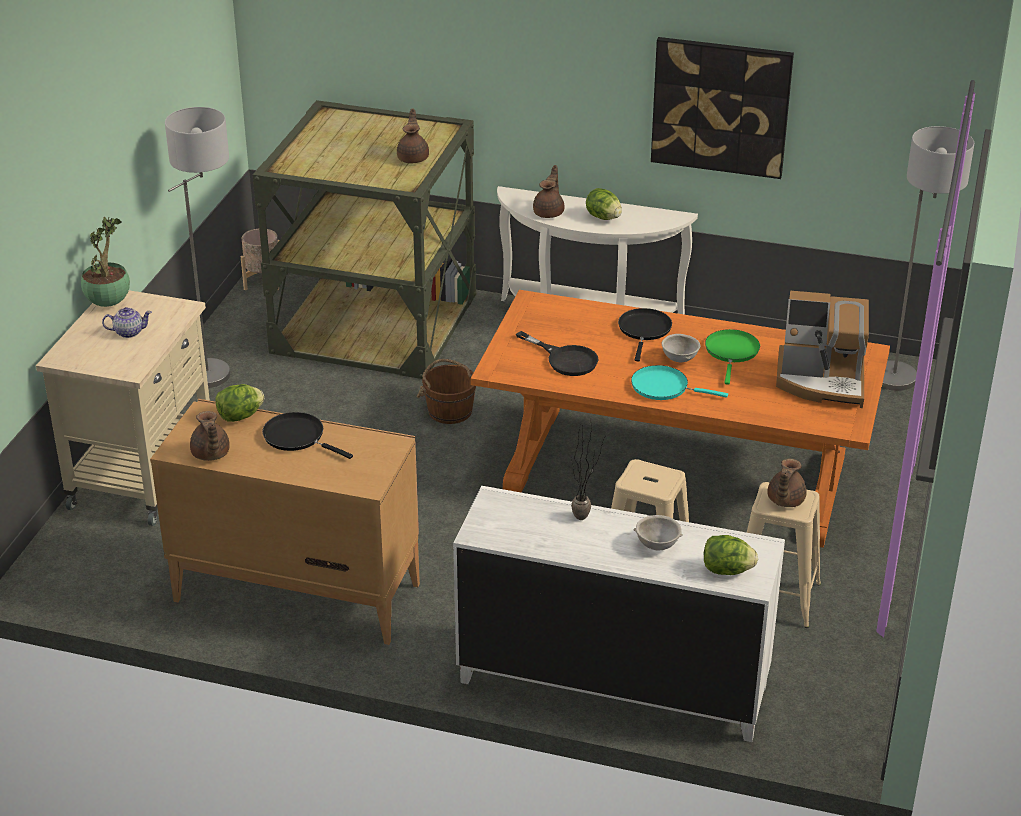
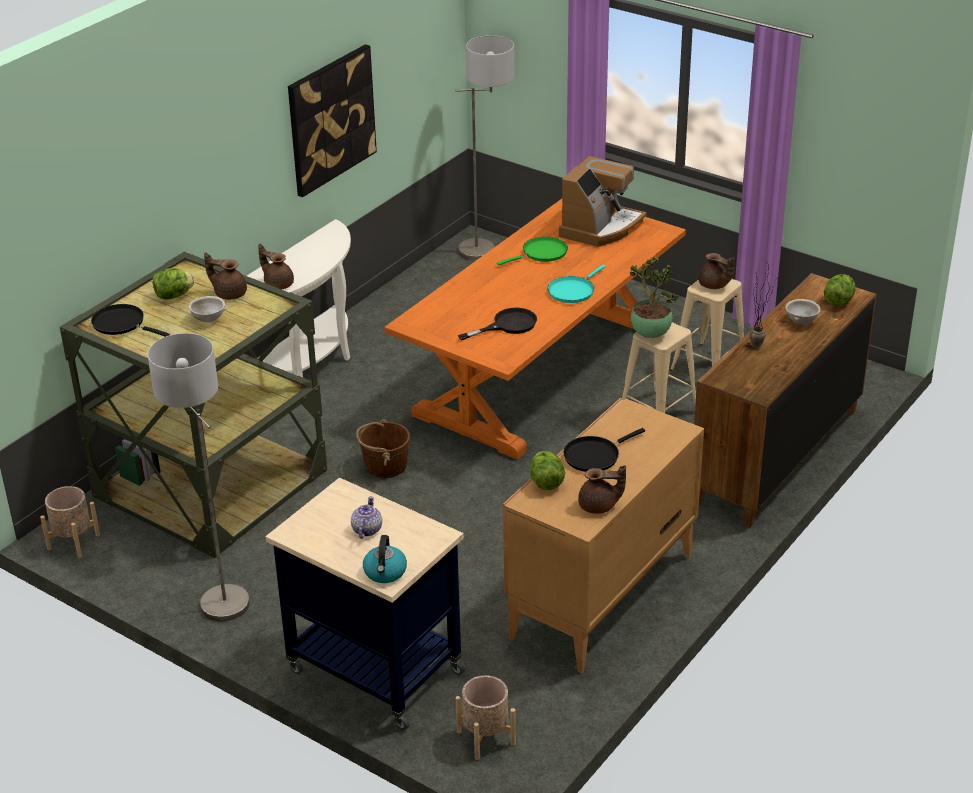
camera: 70 degrees left, 0 degrees up
beige cart [36,290,210,526] -> blue cart [266,478,465,730]
potted plant [81,217,130,307] -> potted plant moved to [630,257,679,338]
white dresser [453,486,785,742] -> brown dresser [694,273,876,527]
lettuce [586,188,622,220] -> lettuce moved to [153,268,195,299]
black frying pan [618,308,672,361] -> black frying pan moved to [91,304,170,337]
grey bowl [662,334,701,362] -> grey bowl moved to [188,296,227,322]
green frying pan [705,329,760,385] -> green frying pan turned 120 degrees clockwise [497,236,568,265]
none -> kettle [363,535,407,583]
none -> beige planter [456,675,516,760]

